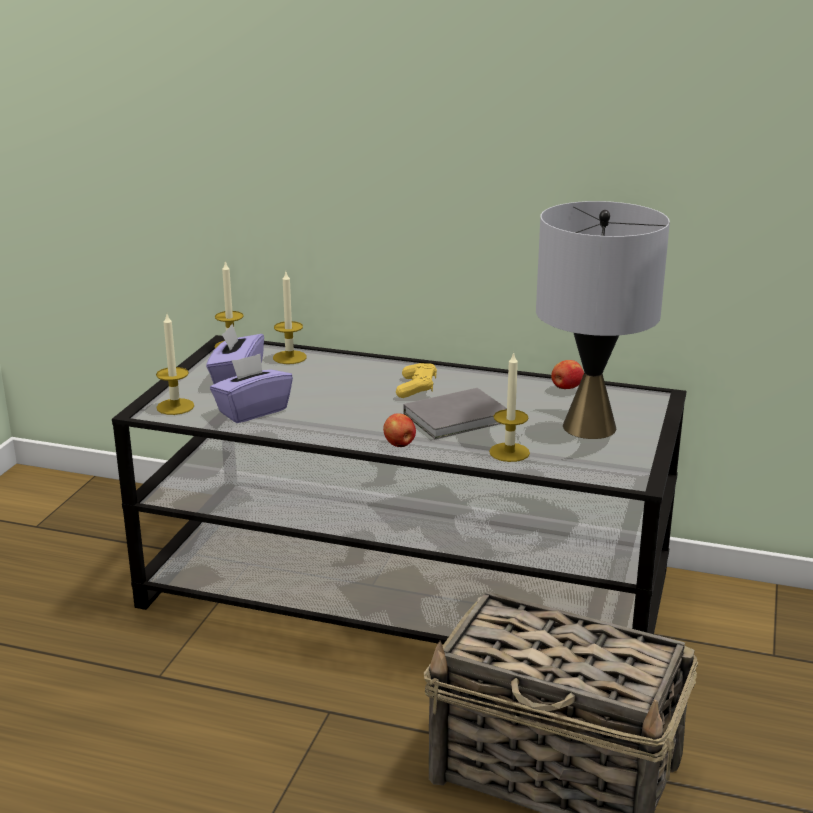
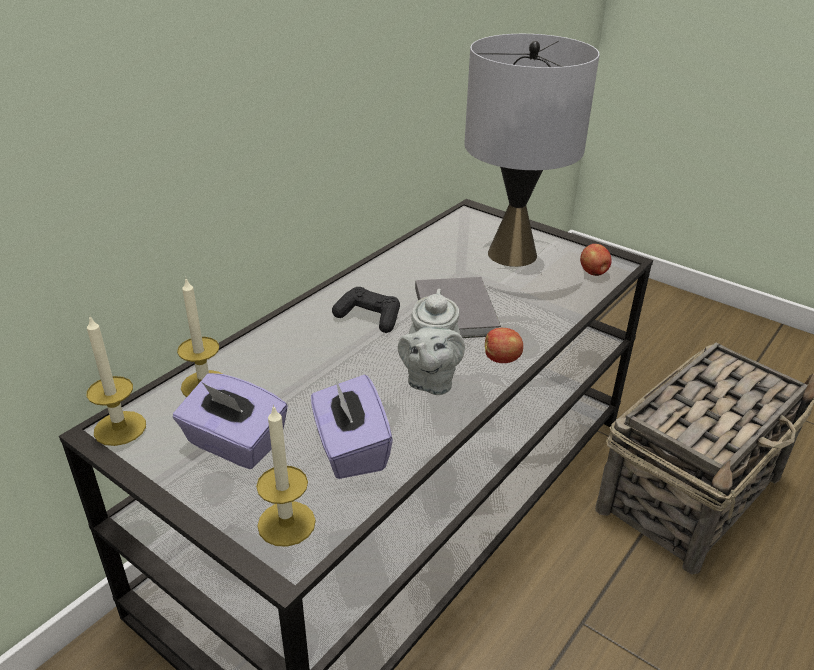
camera: 70 degrees left, 10 degrees up
yellow game controller [396,363,437,398] -> black game controller [332,287,400,333]
candle [489,352,530,462] -> none
apple [551,360,584,389] -> apple moved to [580,244,612,276]
none -> grey teapot [398,289,465,395]

